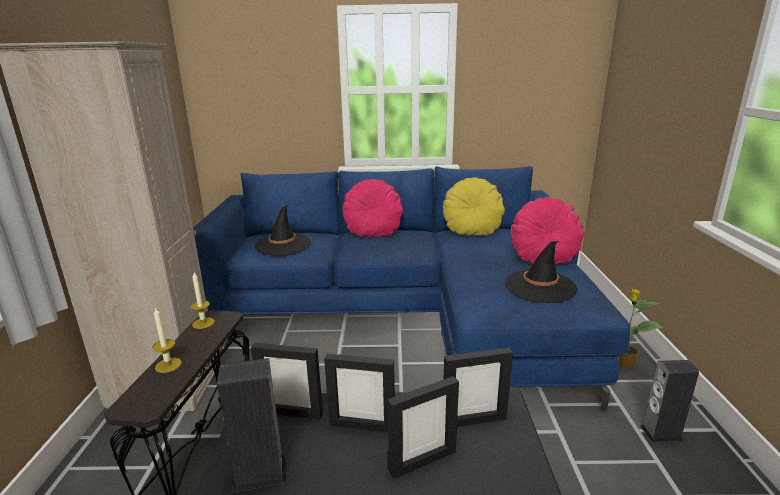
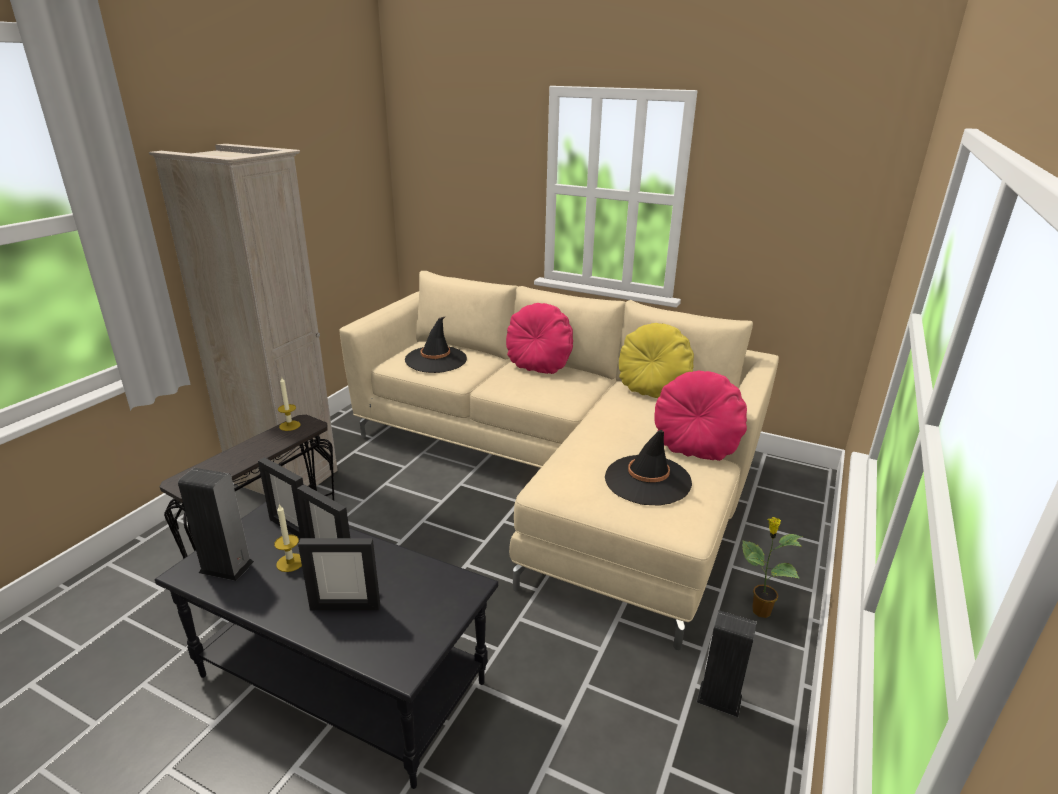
camera: 25 degrees right, 5 degrees up
candle [152,307,182,373] -> candle moved to [274,503,302,572]
blue sofa [193,166,630,411] -> beige sofa [340,271,779,650]
picture frame [443,348,513,427] -> none

